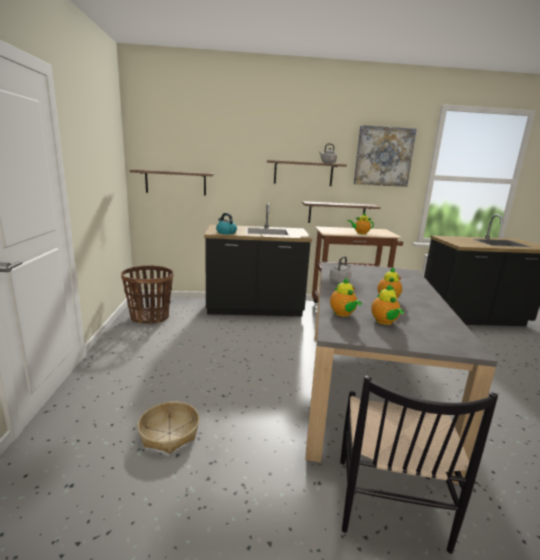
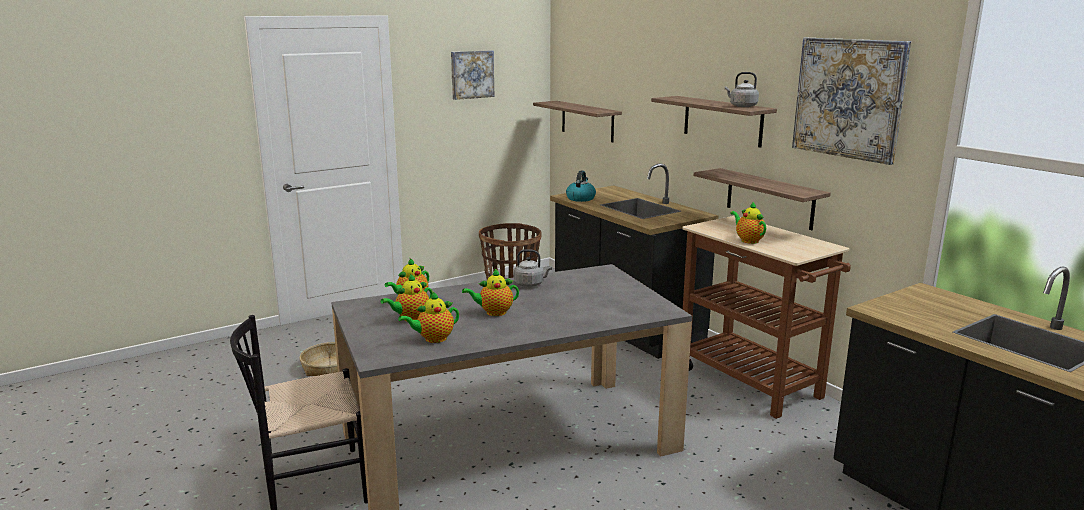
camera: 60 degrees right, 0 degrees up
none -> teapot [398,292,459,343]
none -> picture [451,50,494,100]

